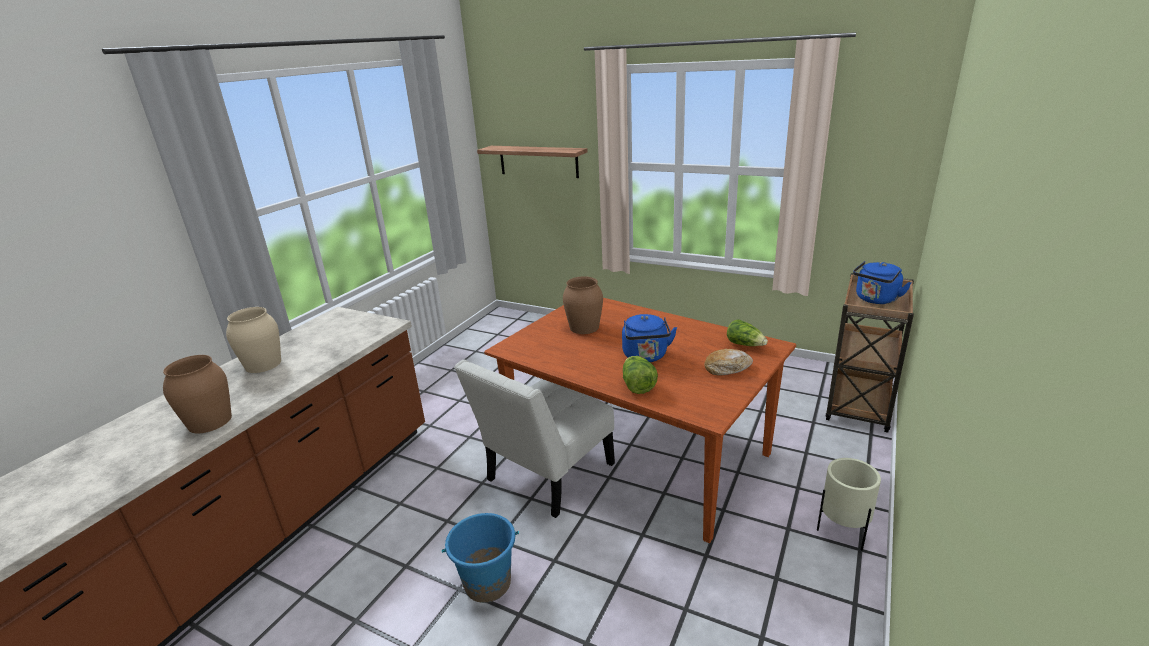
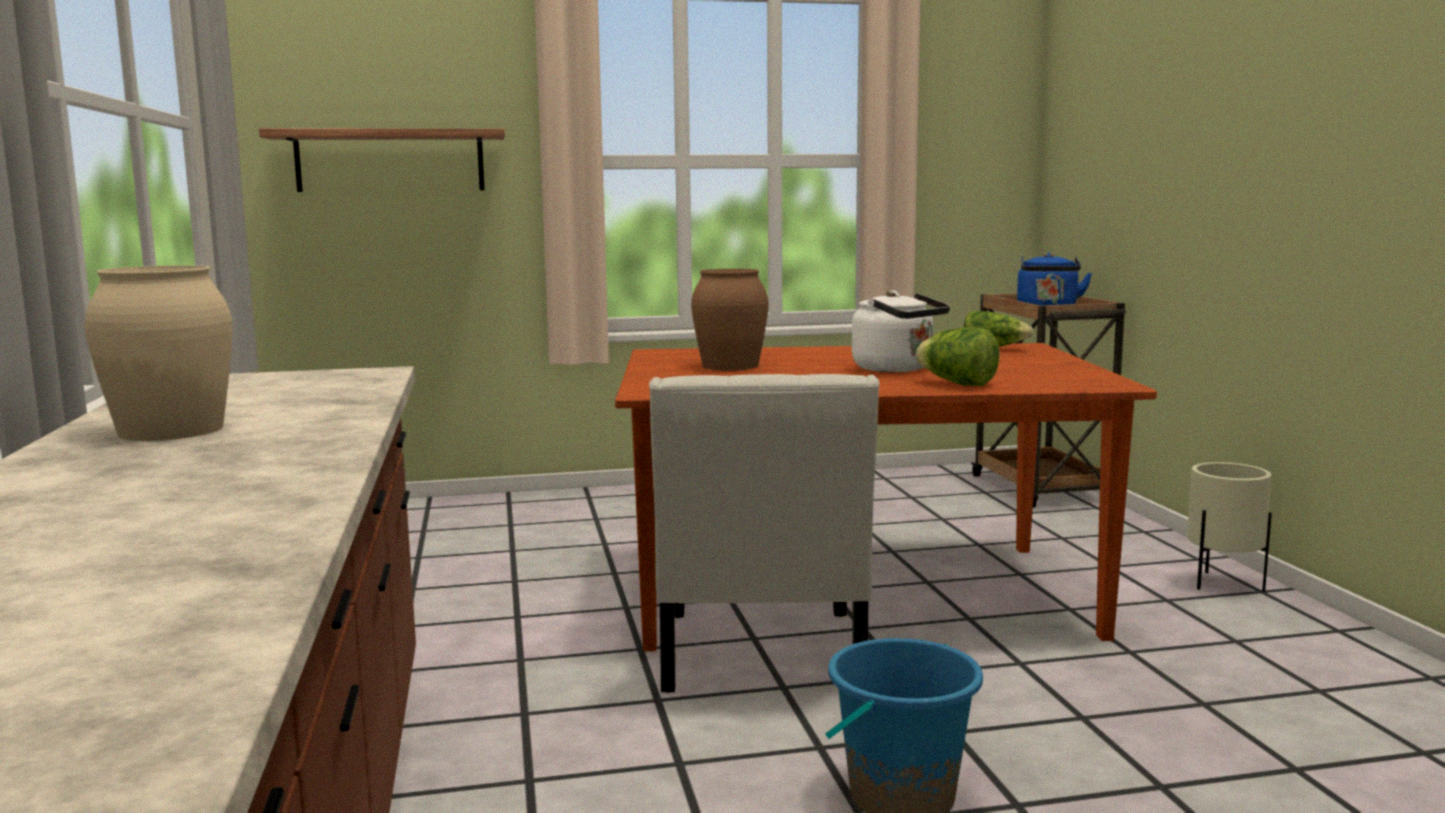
camera: 40 degrees left, 15 degrees down
brown vase [163,355,232,433] -> none
blue kettle [622,314,677,362] -> white kettle [852,290,950,372]
bread [705,349,753,376] -> none

